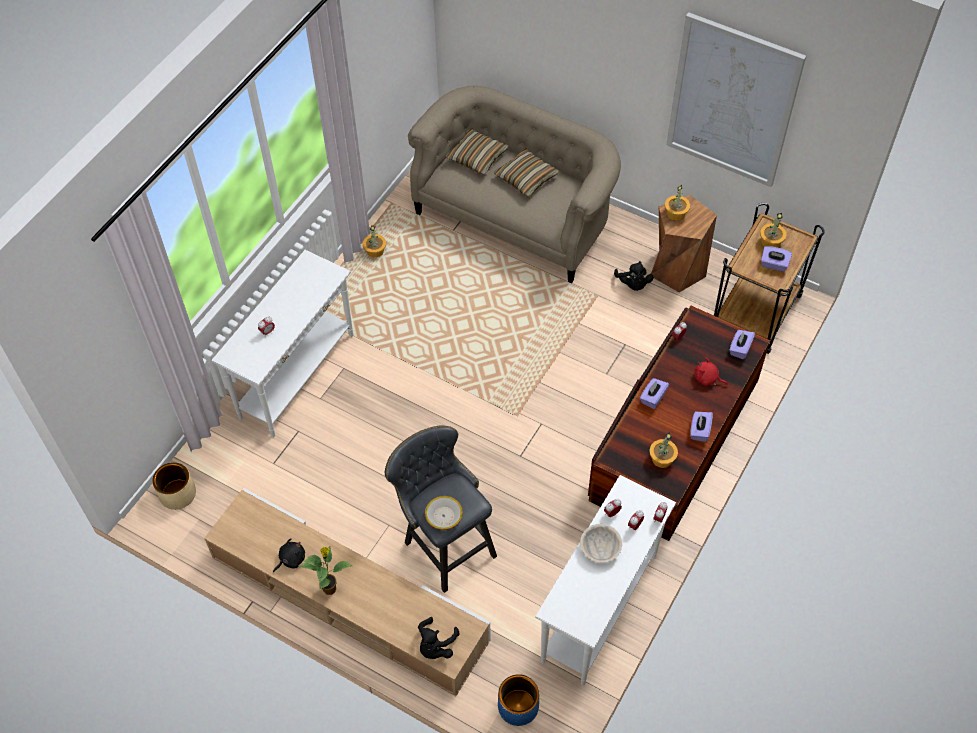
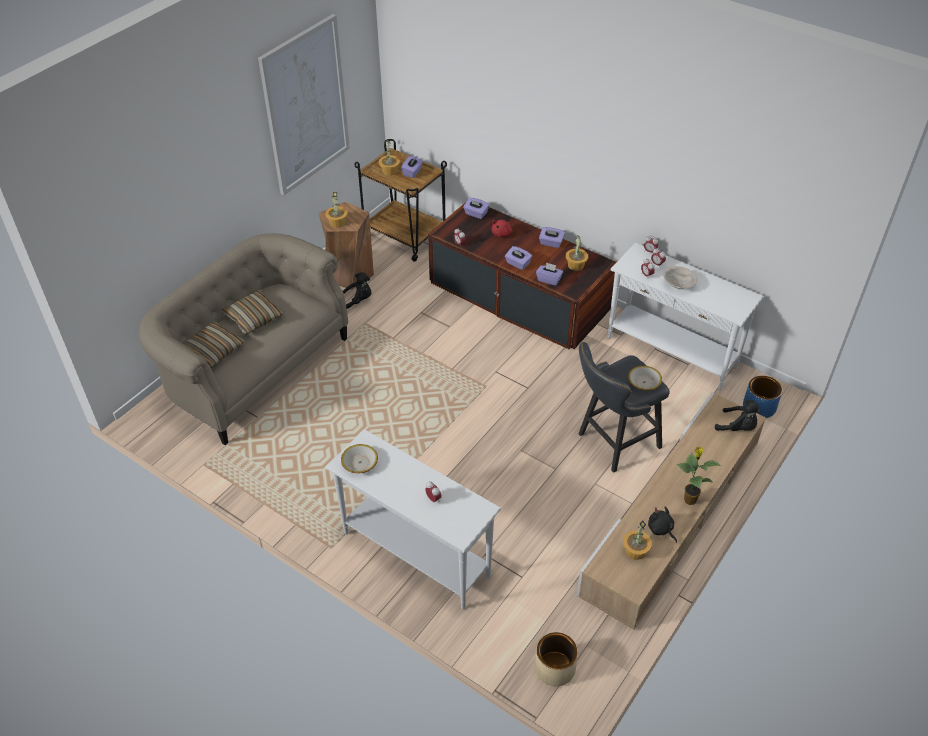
camera: 85 degrees left, 10 degrees down
potted plant [363,225,386,258] -> potted plant moved to [623,520,652,560]
none -> bowl [341,444,378,473]
none -> purple tissue box [536,262,563,286]

